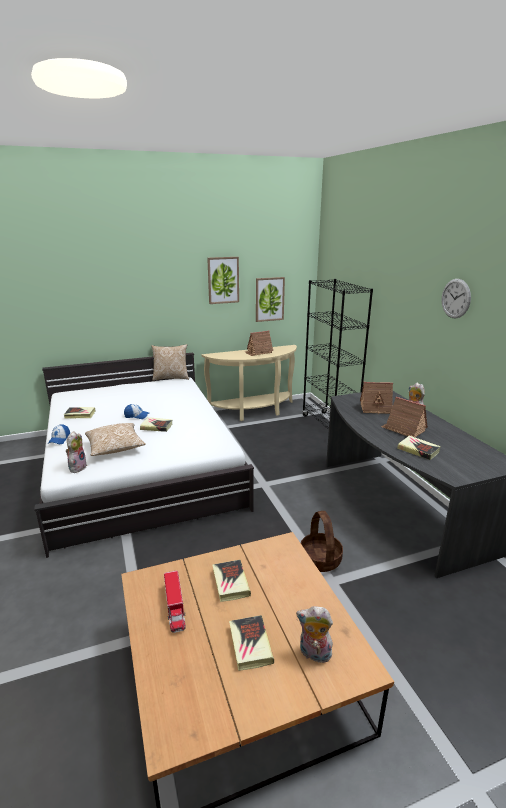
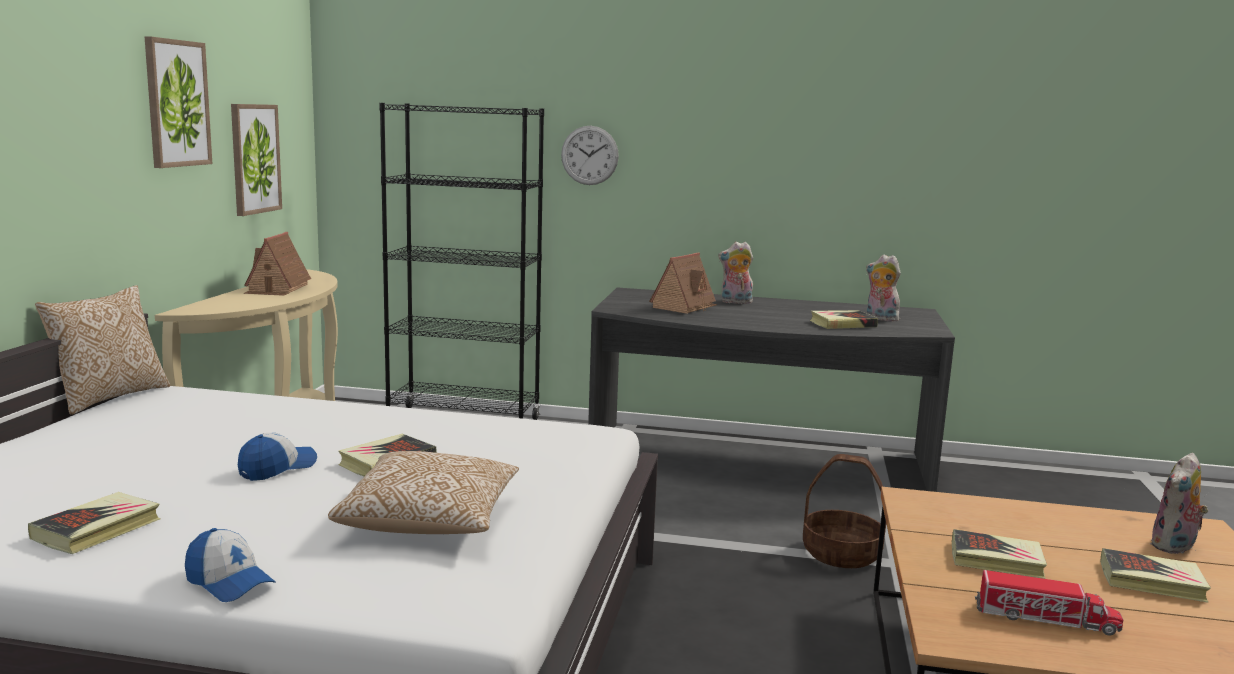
camera: 60 degrees left, 10 degrees down
plush toy [66,431,87,473] -> plush toy moved to [866,255,901,321]
toy house [381,397,428,437] -> none
wall clock [441,279,471,318] -> wall clock moved to [561,126,619,185]

